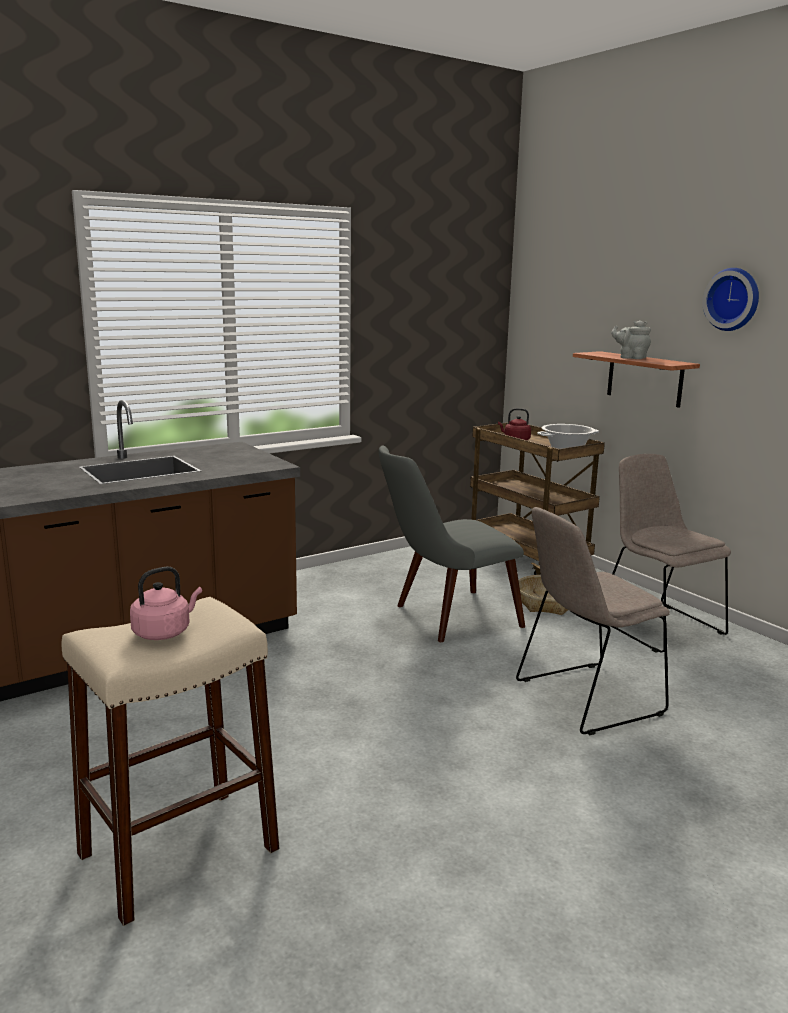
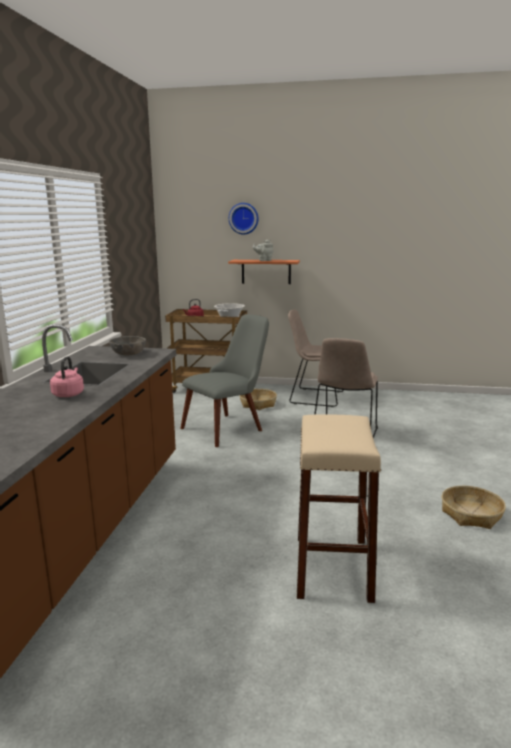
camera: 45 degrees left, 0 degrees up
pink kettle [130,566,202,640] -> pink kettle moved to [50,356,84,397]
grey chair [379,445,525,642] -> grey chair turned 150 degrees counterclockwise [180,314,269,447]
wall clock [702,268,759,331] -> wall clock moved to [229,203,258,235]
none -> grey bowl [109,336,146,356]
none -> basket [442,486,506,529]

